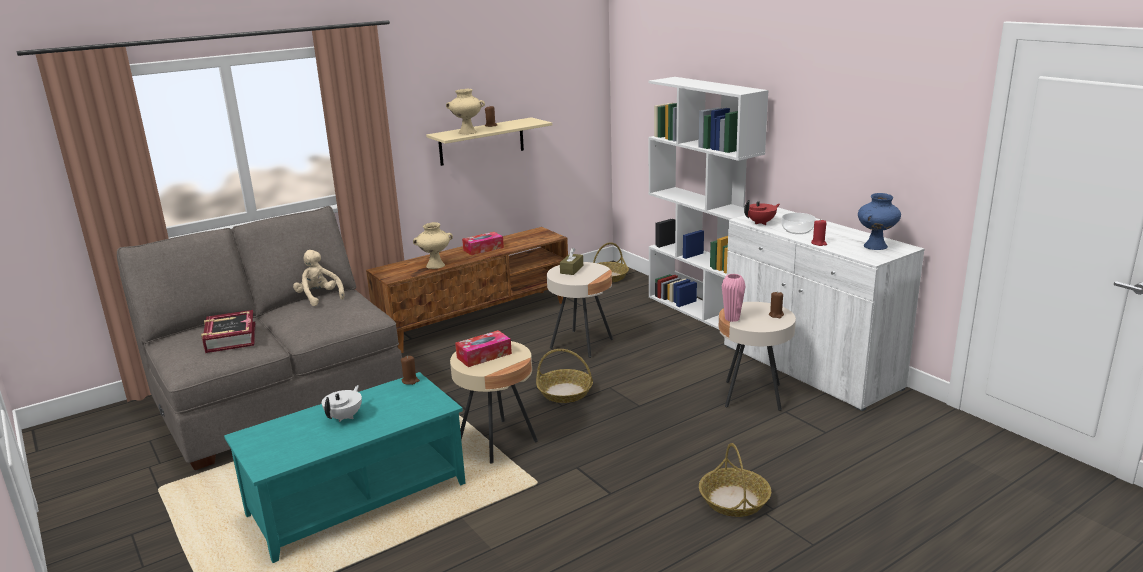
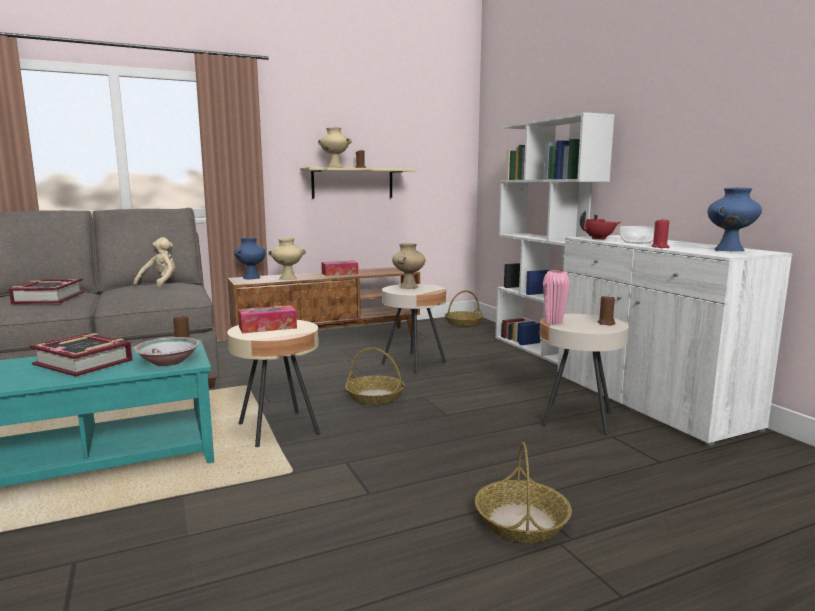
camera: 10 degrees right, 10 degrees down
beige plush toy [293,250,345,306] -> beige plush toy turned 45 degrees clockwise [134,237,176,288]
white teapot [322,385,362,422] -> book [30,333,133,377]
brown tissue box [560,248,583,275] -> beige vase [392,243,426,289]
none -> bowl [133,337,200,366]
none -> blue vase [234,238,266,279]

